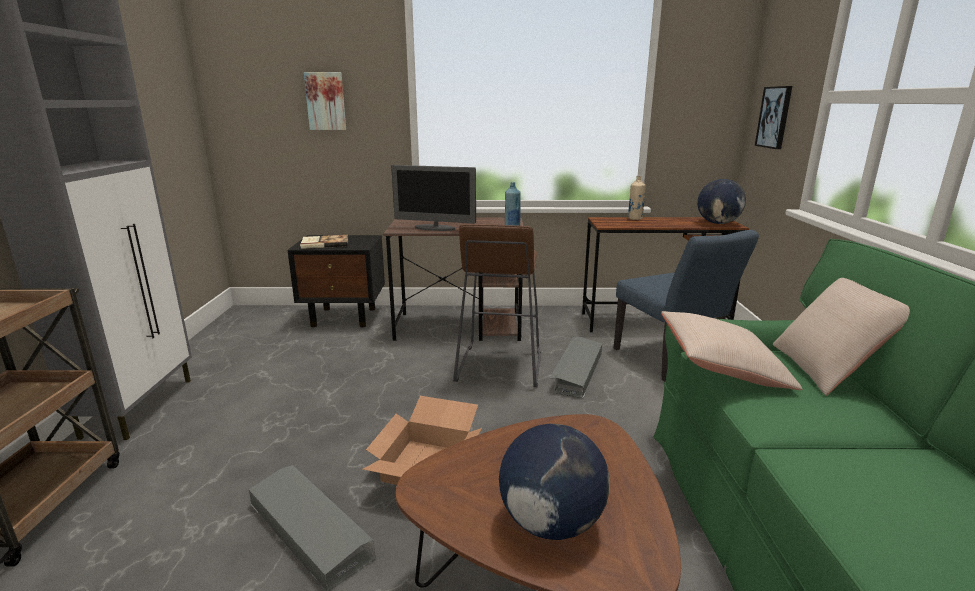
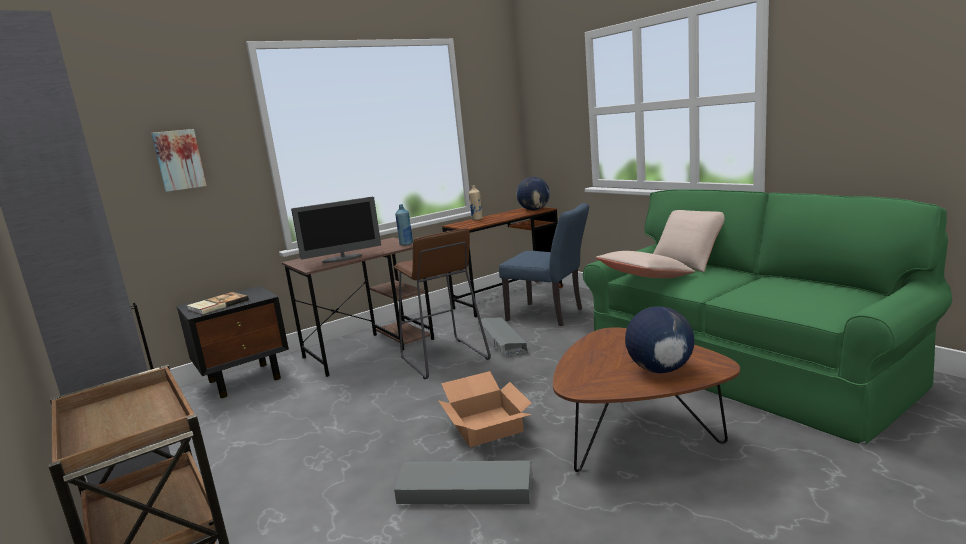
camera: 35 degrees left, 5 degrees down
picture [755,86,792,149] -> none

